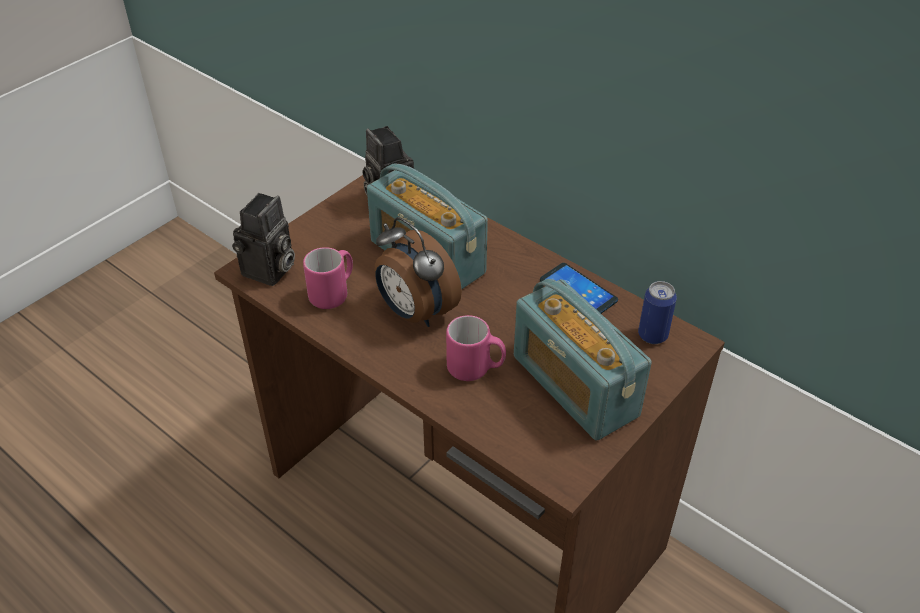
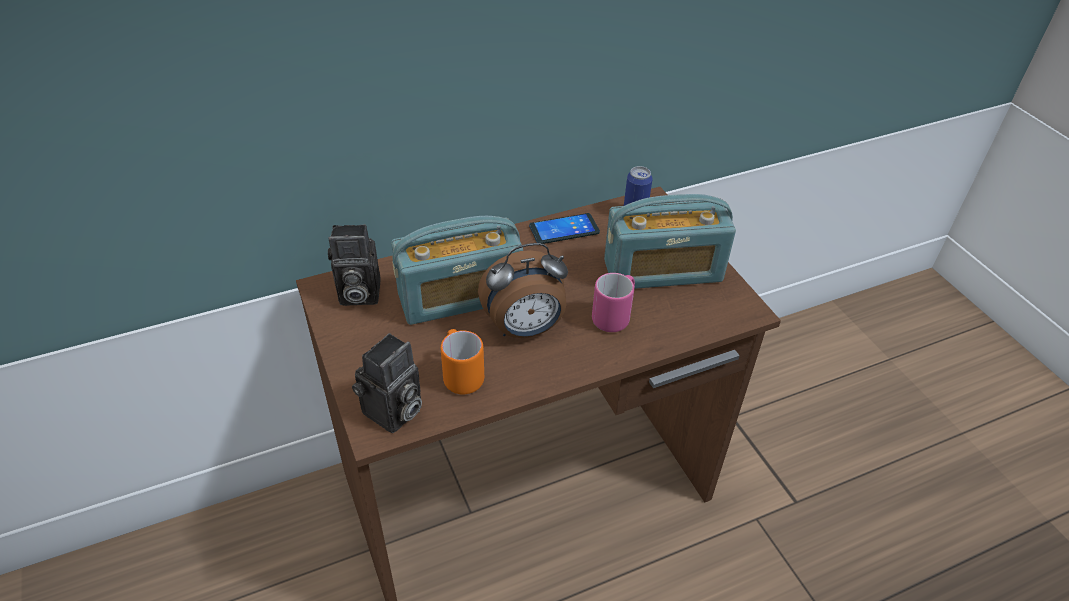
camera: 65 degrees left, 0 degrees up
camera [232,193,295,286] -> camera turned 75 degrees clockwise [352,333,422,433]
pink mug [303,247,353,309] -> orange mug [441,329,484,394]

